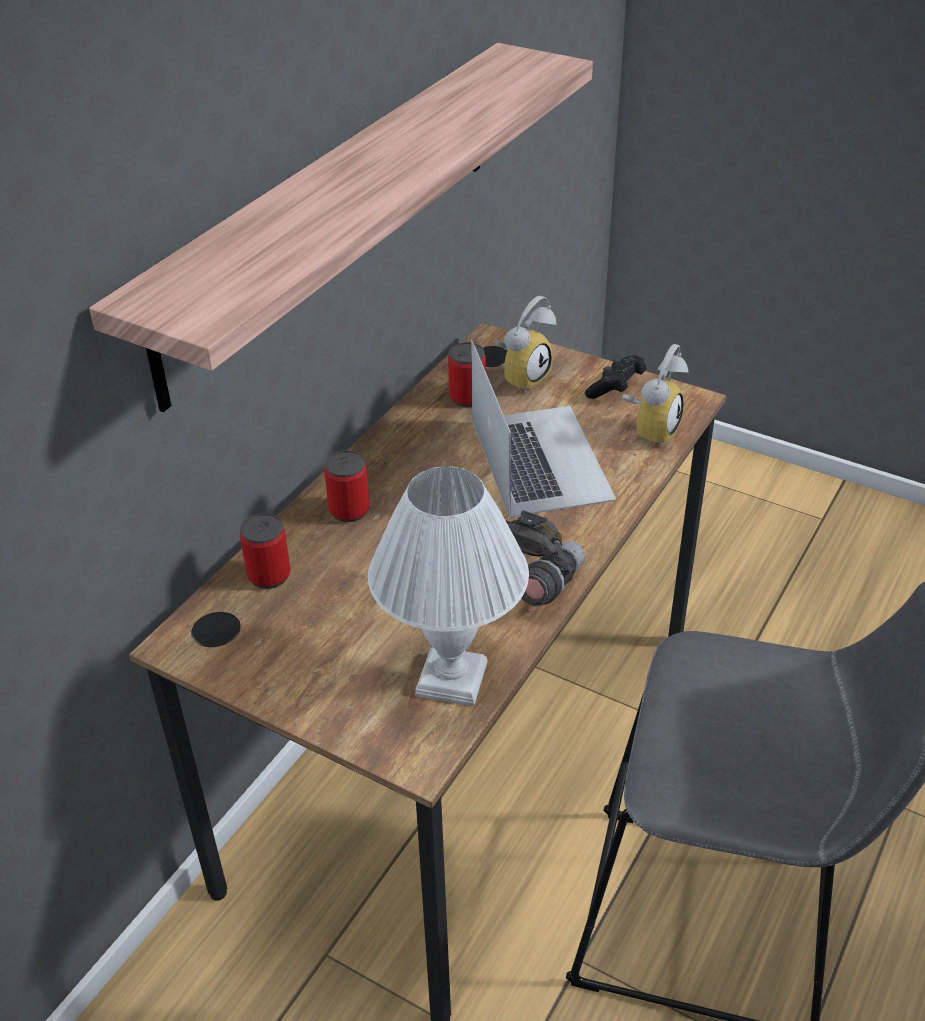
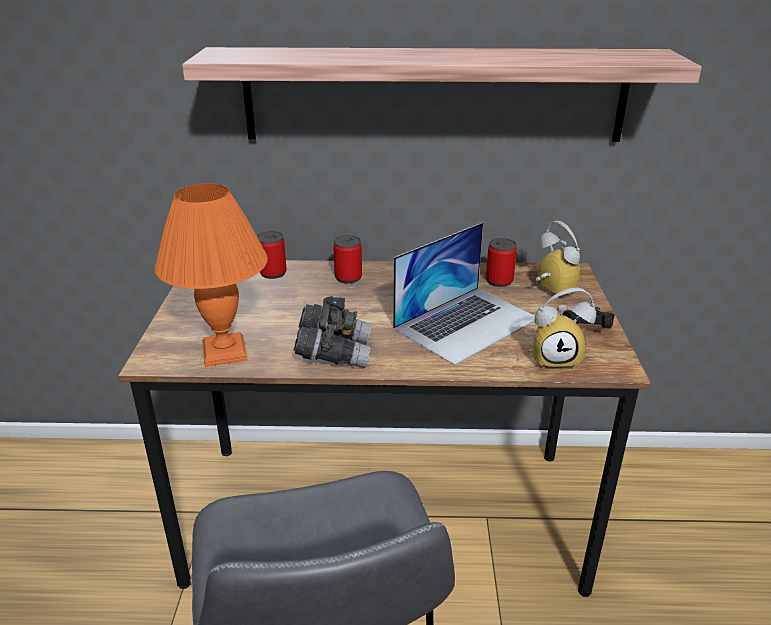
camera: 60 degrees right, 10 degrees down
white table lamp [368,466,529,706] -> orange table lamp [155,183,268,367]
alarm clock [495,296,556,393] -> alarm clock turned 135 degrees counterclockwise [535,221,580,299]

